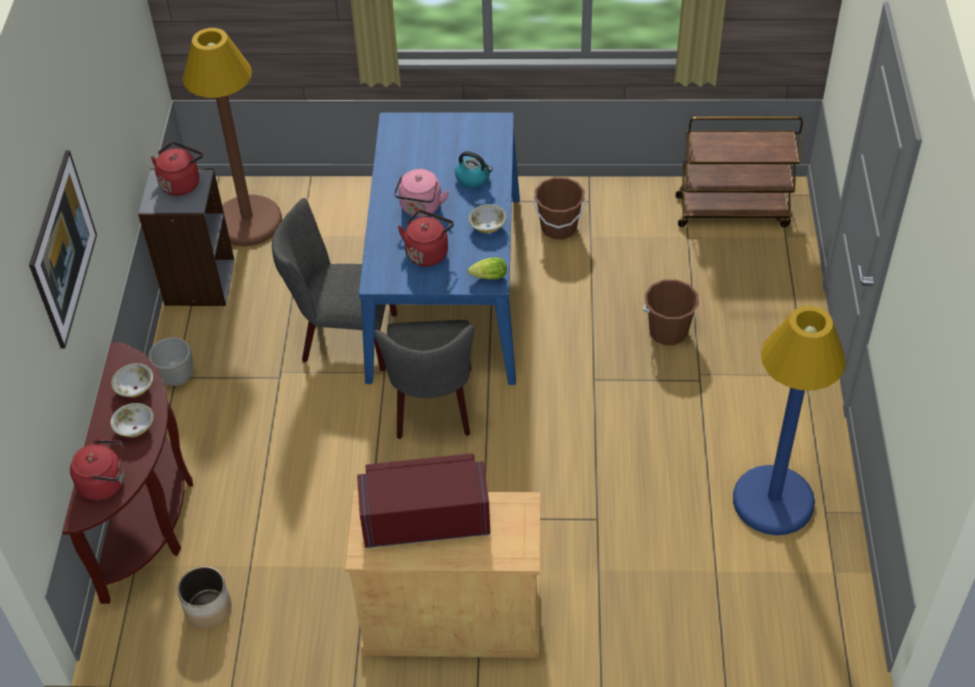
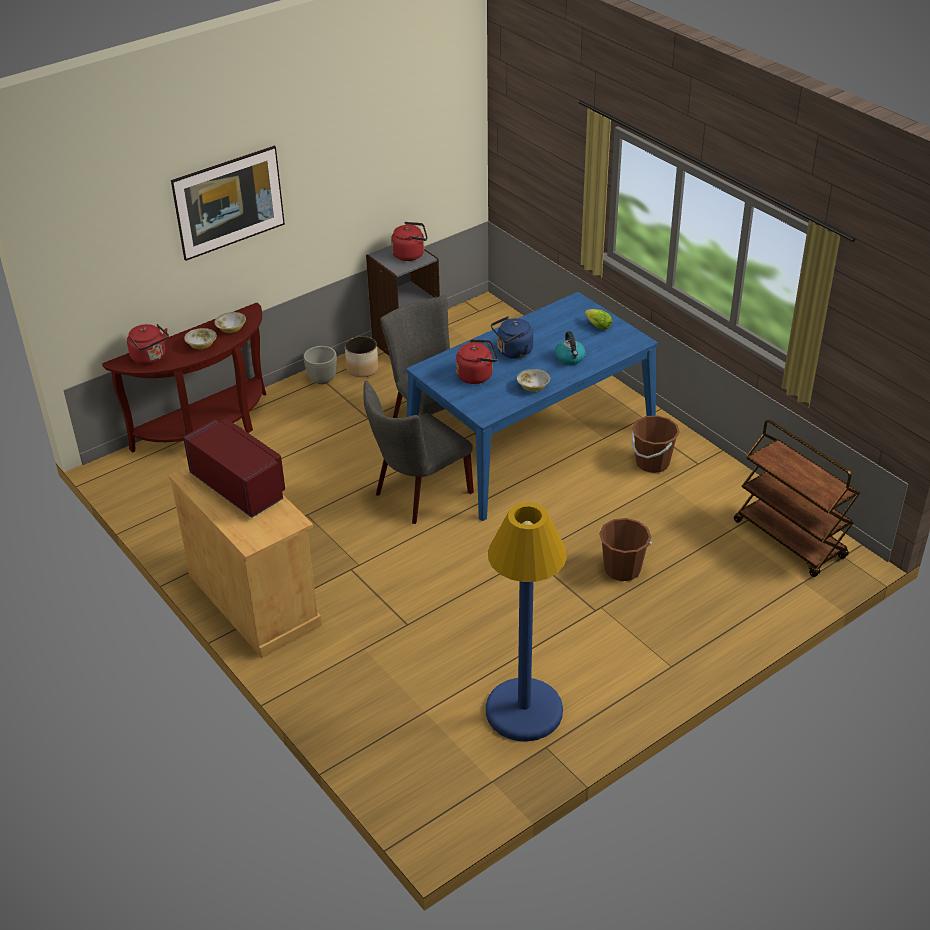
camera: 50 degrees right, 10 degrees down
planter [177,566,231,628] -> planter moved to [345,336,379,377]
brown floor lamp [183,28,282,246] -> none
pink kettle [394,169,449,217] -> blue kettle [491,316,533,359]
lettuce [468,257,507,279] -> lettuce moved to [585,309,612,330]

